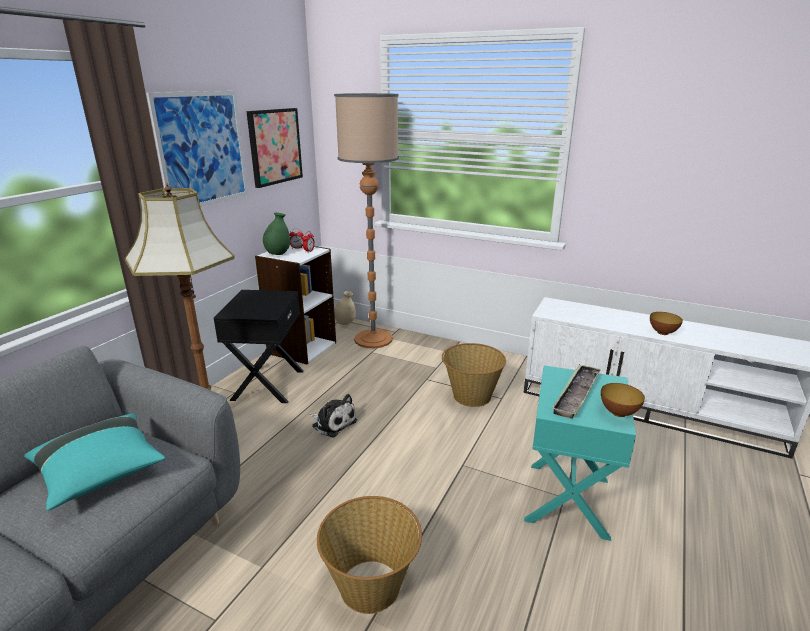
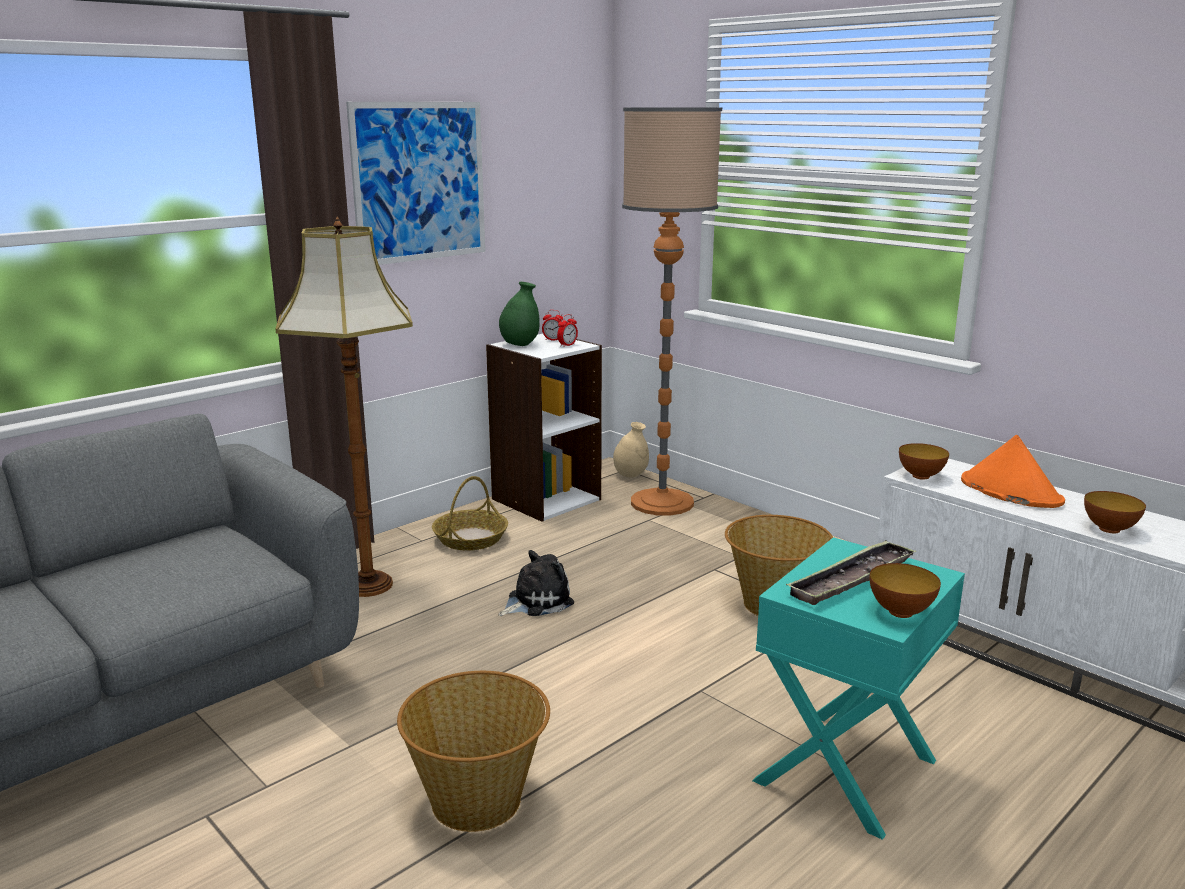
camera: 20 degrees right, 5 degrees down
turquoise pillow [24,413,166,511] -> none
black side table [214,290,304,403] -> basket [432,476,508,551]
picture [246,108,303,188] -> none
plush toy [310,394,357,437] -> plush toy turned 90 degrees counterclockwise [499,550,574,616]
none -> bowl [899,443,949,480]
none -> orange hat [961,435,1065,508]

